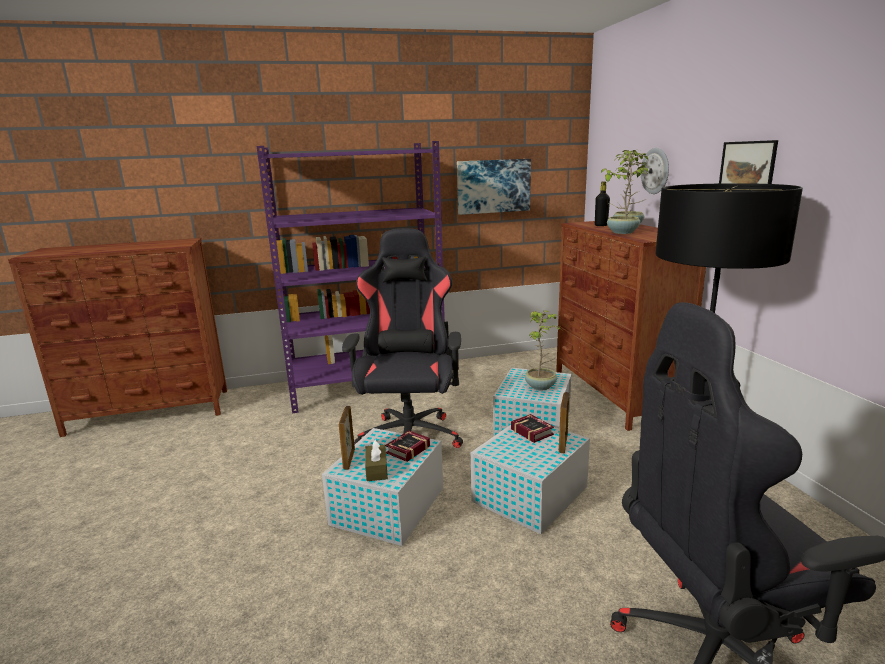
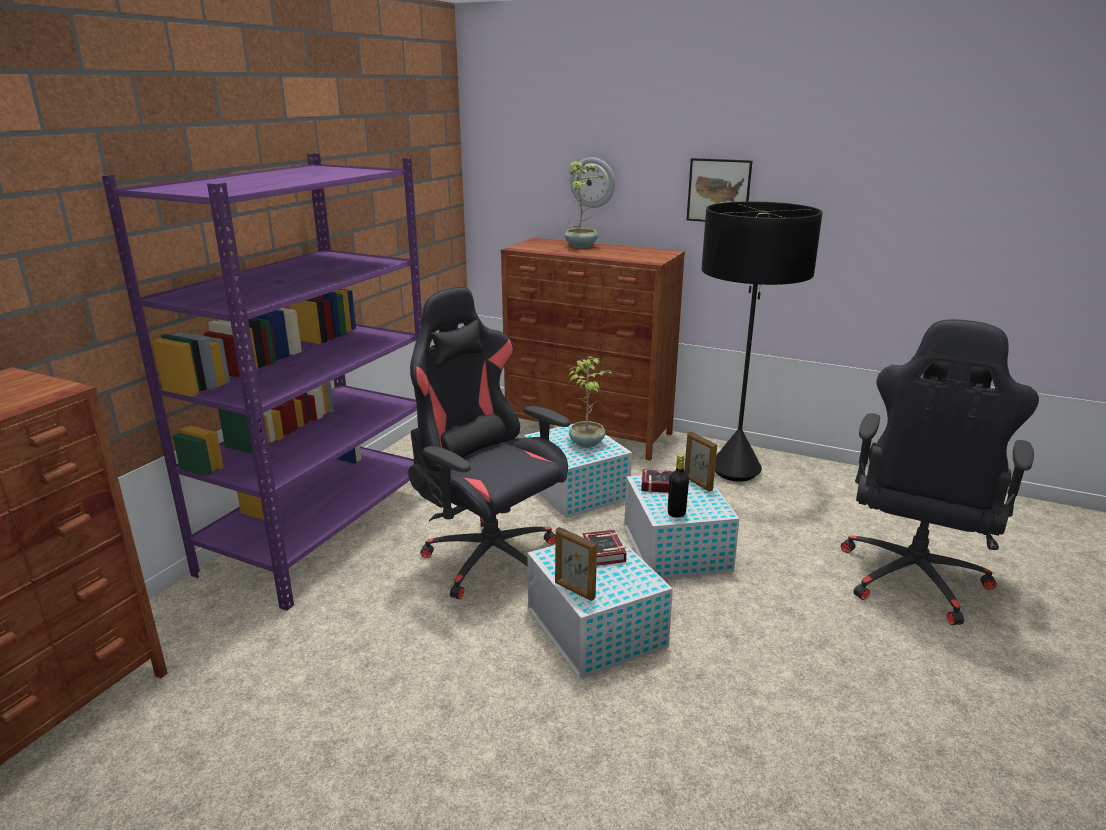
camera: 50 degrees left, 5 degrees up
brown tissue box [365,440,388,481] -> none
picture [457,159,531,215] -> none
black bottle [595,181,610,226] -> black bottle moved to [668,454,689,518]
potted plant [601,150,649,234] -> none

